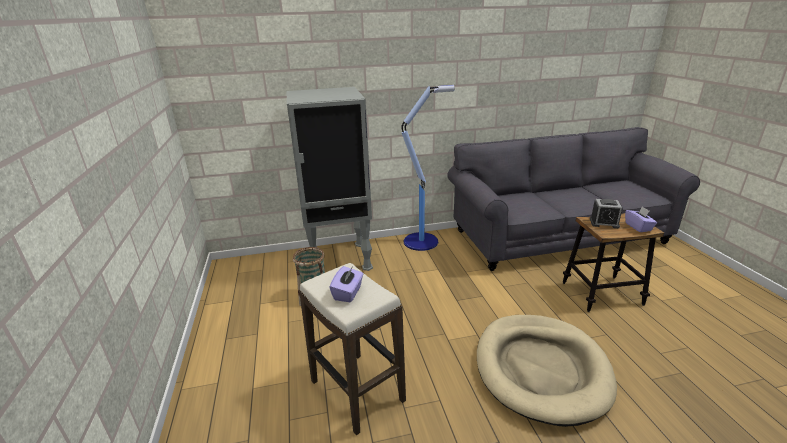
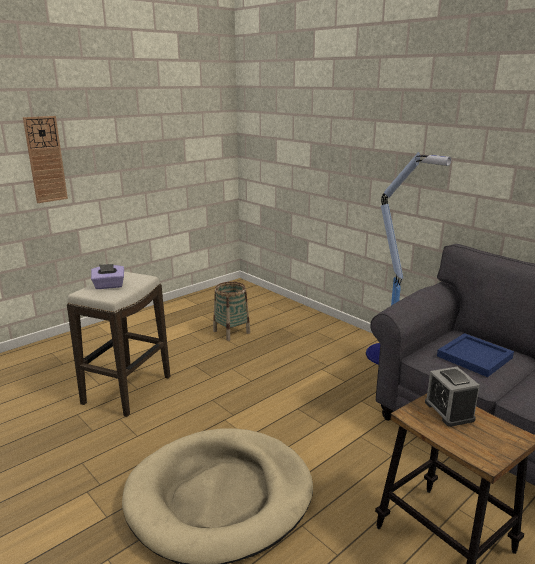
camera: 60 degrees right, 5 degrees down
grey cabinet [287,87,373,271] -> none
purple tissue box [625,206,657,232] -> none
none -> wall clock [23,116,68,203]
none -> blue tray [437,333,514,377]

